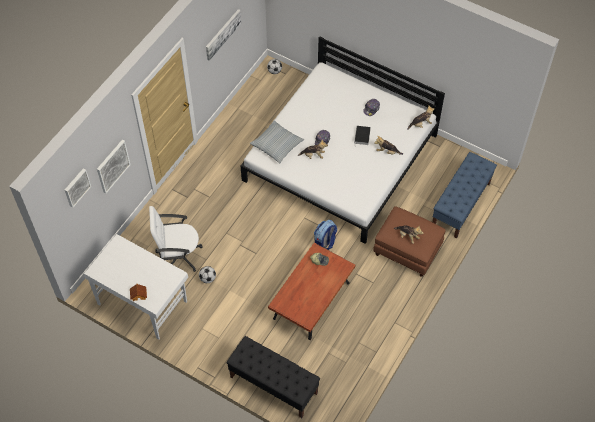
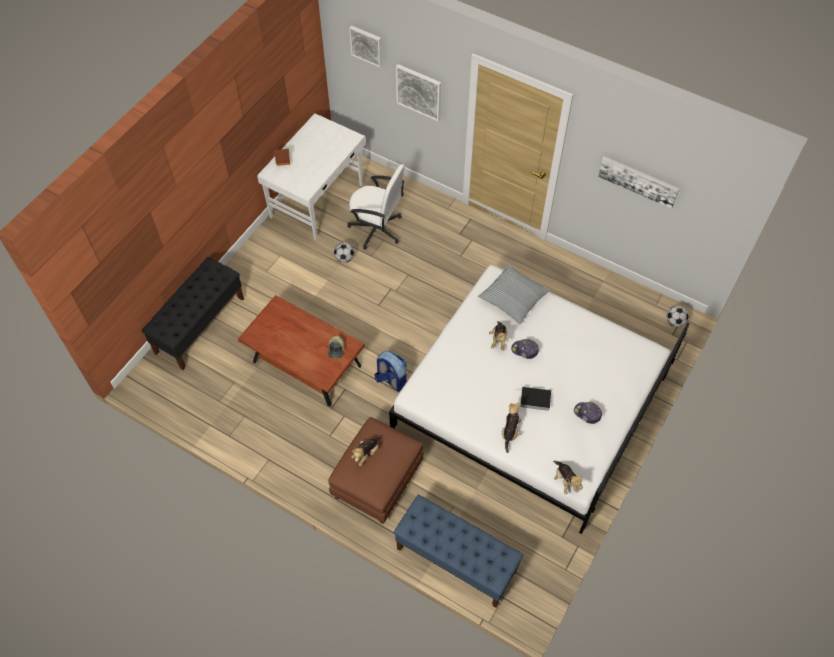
camera: 90 degrees right, 0 degrees up
white office chair [149,206,202,272] -> white office chair turned 120 degrees clockwise [347,164,405,250]

